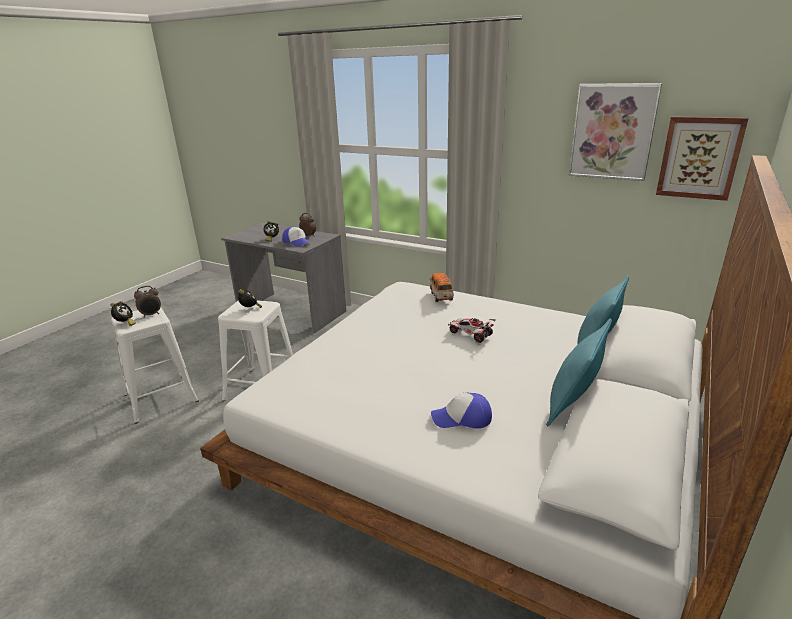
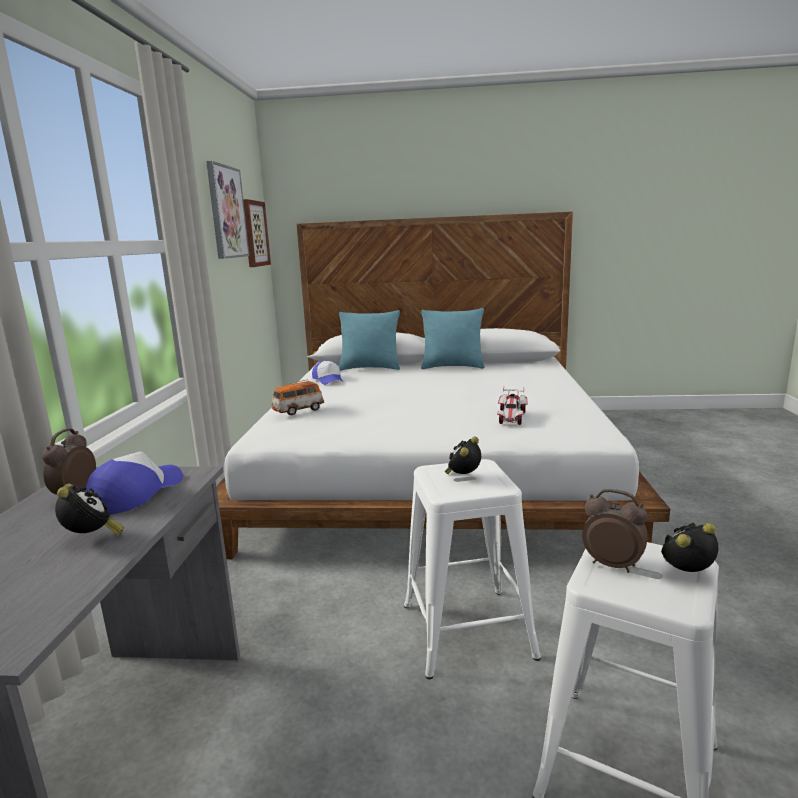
camera: 115 degrees left, 10 degrees down
cap [431,392,492,428] -> cap moved to [312,361,343,385]
toy car [448,318,496,343] -> toy car moved to [497,387,528,425]

